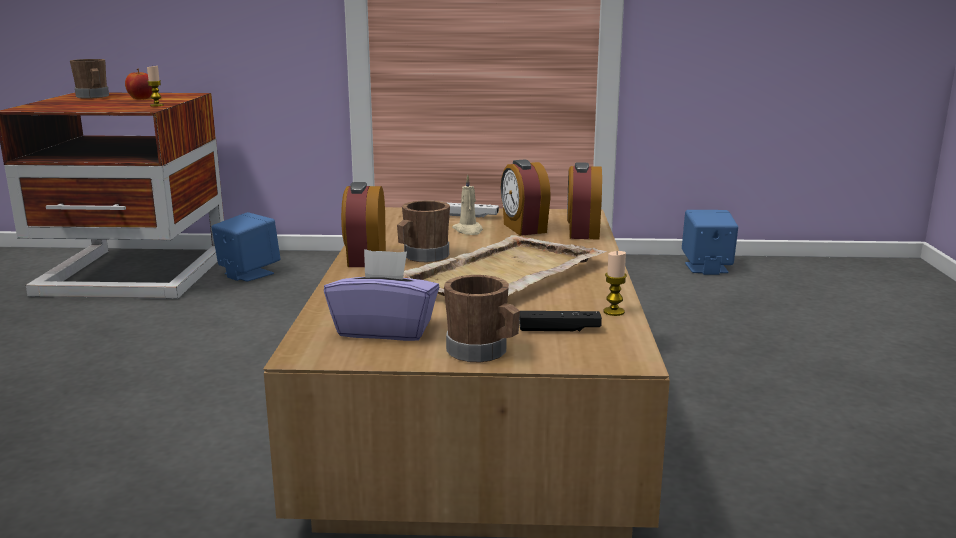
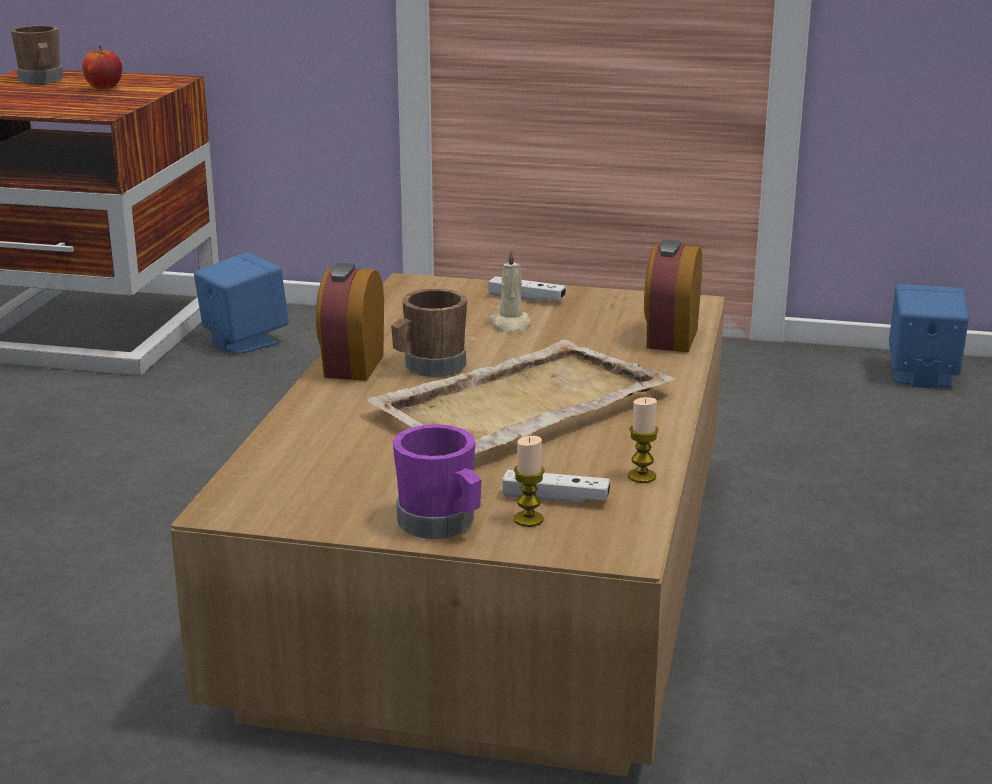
camera: 10 degrees right, 5 degrees up
candle [147,66,164,107] -> candle moved to [514,436,545,527]
purple tissue box [324,249,439,341] -> none
brown mug [444,275,520,362] -> purple mug [393,424,481,539]
alarm clock [501,160,551,236] -> none
black game controller [520,311,602,332] -> white game controller [502,470,610,504]

